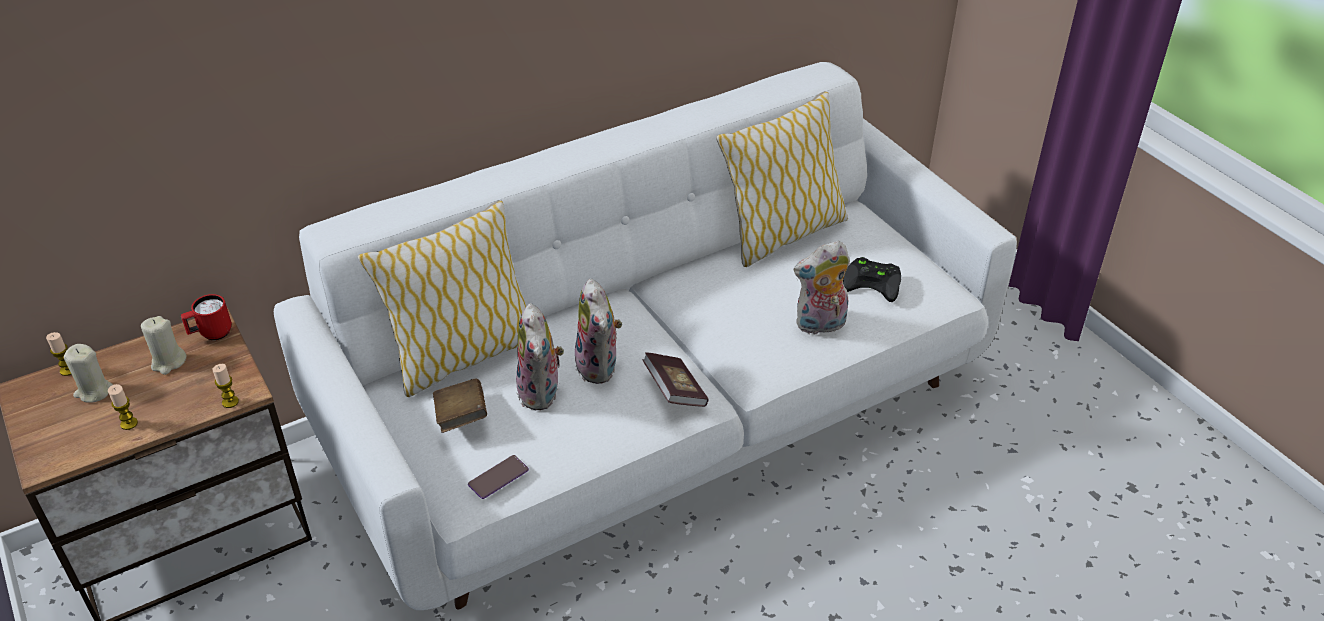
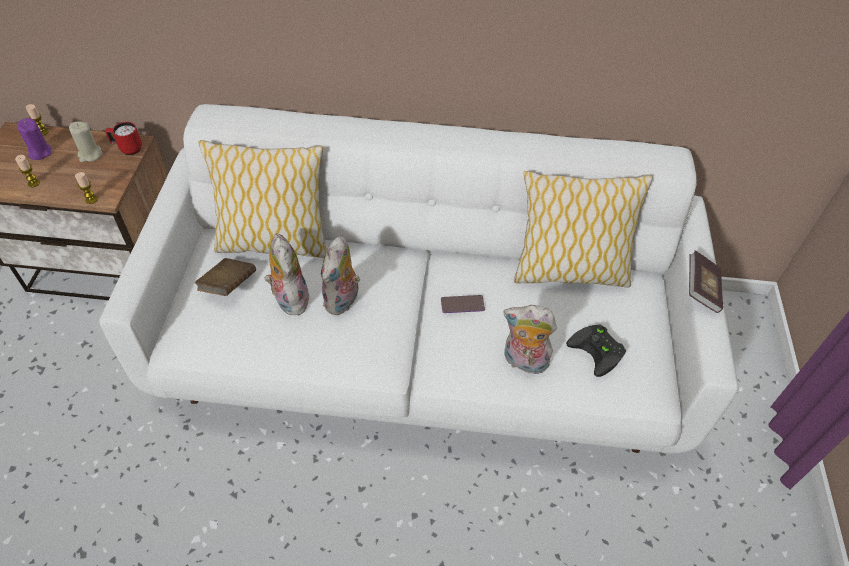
camera: 35 degrees right, 10 degrees up
beige candle [64,344,113,403] -> purple candle [17,118,52,160]
phone [468,455,529,499] -> phone moved to [441,295,485,313]
plush toy [516,303,564,410] -> plush toy turned 135 degrees clockwise [265,233,309,315]
book [642,352,708,407] -> book moved to [689,250,723,313]

